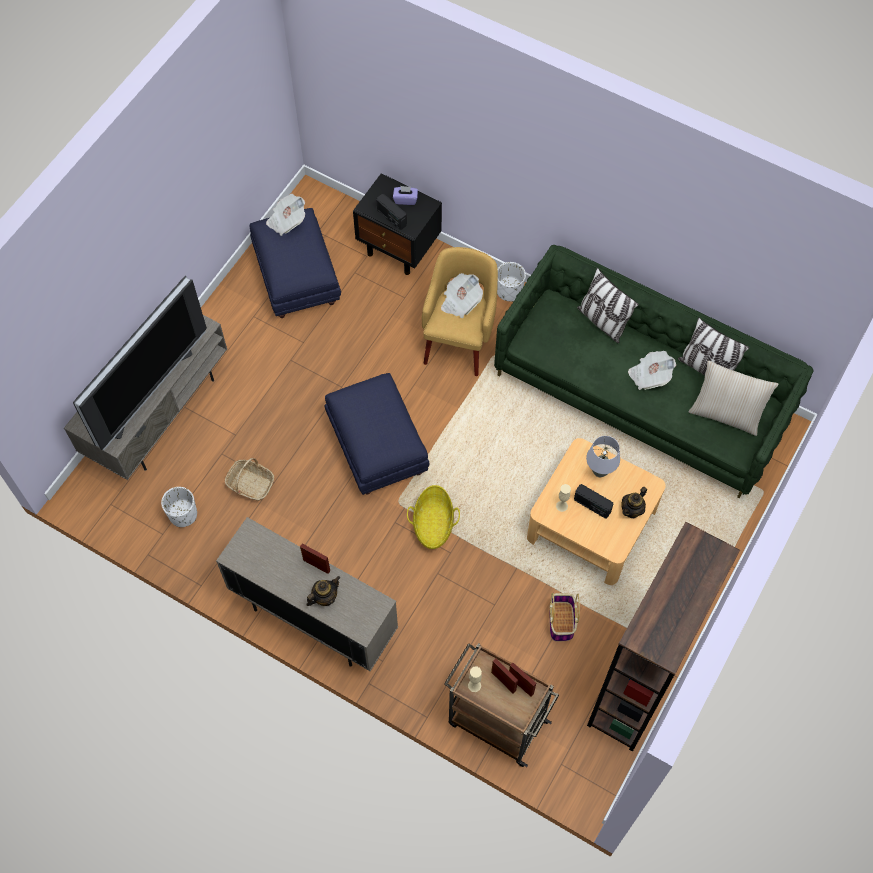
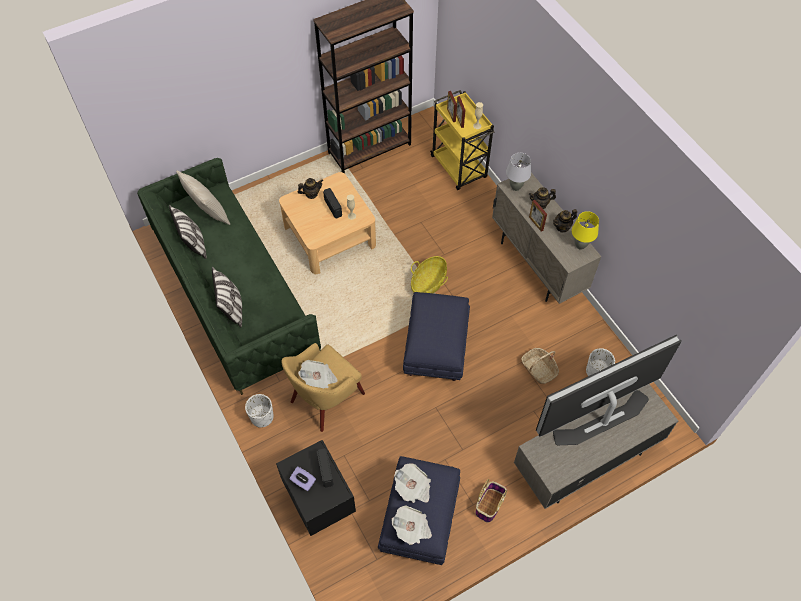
camera: 150 degrees left, 5 degrees down
brown cart [444,643,559,767] -> yellow cart [430,90,494,190]
basket [550,593,580,642] -> basket moved to [475,479,507,523]
grey table lamp [586,436,620,477] -> grey table lamp moved to [506,153,531,191]
newspaper [628,351,676,390] -> newspaper moved to [394,464,431,503]
none -> teapot [553,209,577,233]
none -> yellow table lamp [572,211,599,250]

